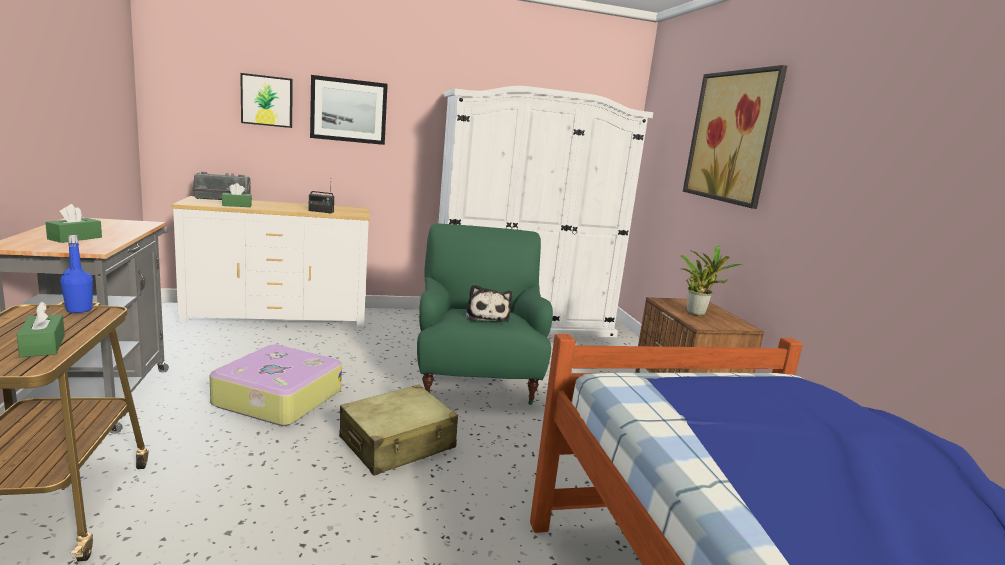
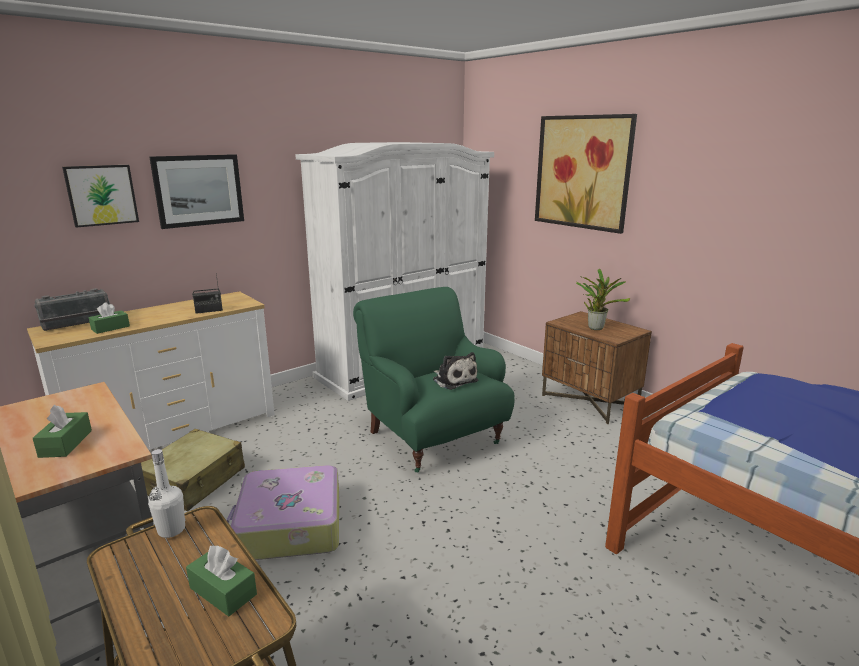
camera: 25 degrees left, 5 degrees up
blue bottle [60,235,93,313] -> white bottle [148,449,185,538]
beige suitcase [339,385,458,476] -> beige suitcase moved to [141,429,245,511]

